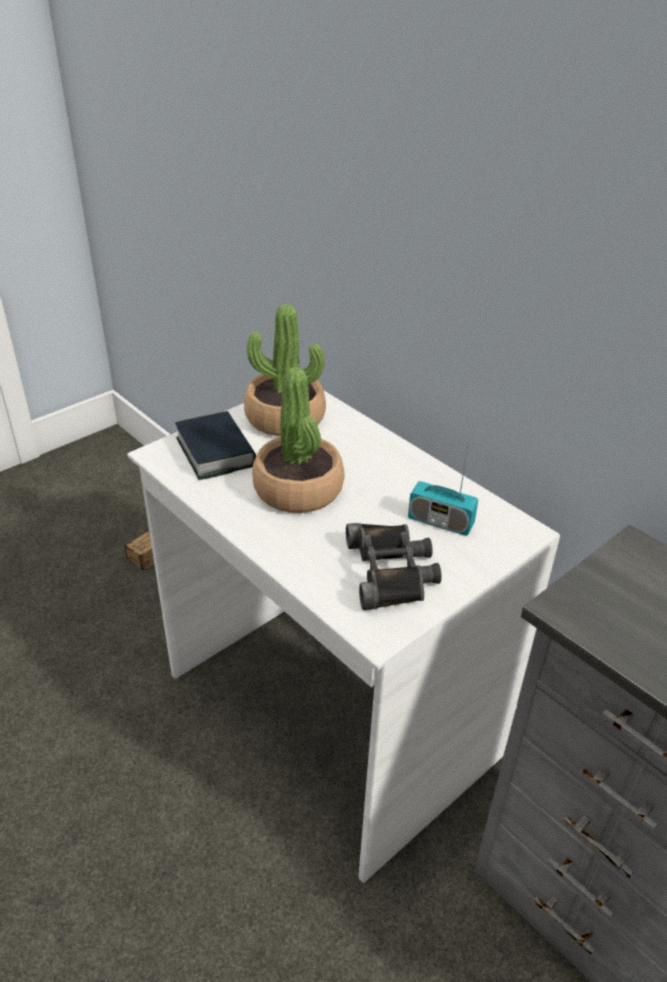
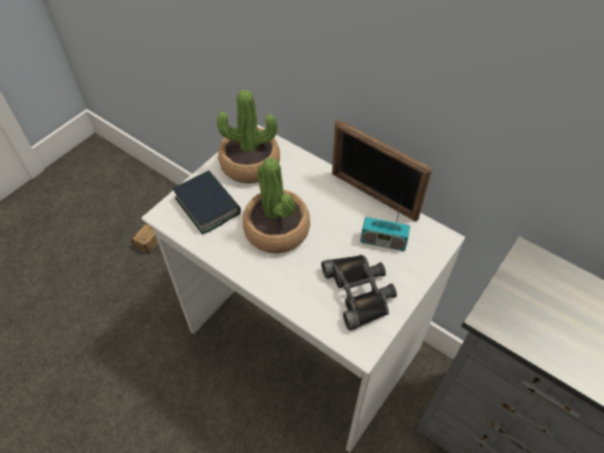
camera: 10 degrees left, 15 degrees up
none -> picture frame [332,119,433,222]

